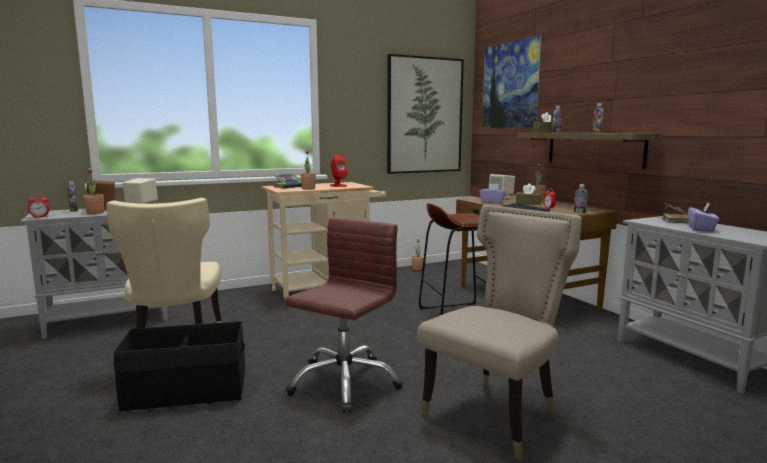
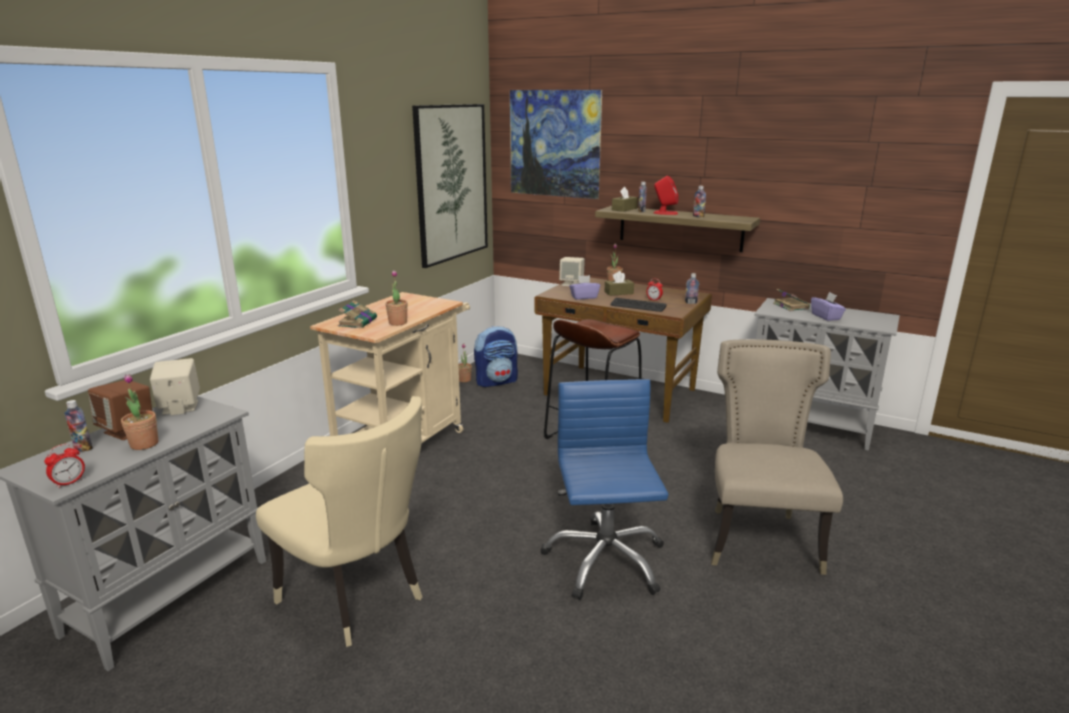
camera: 35 degrees left, 10 degrees up
black storage box [113,321,245,412] -> none
brown office chair [285,218,403,413] -> blue office chair [540,379,669,600]
red speaker [330,155,348,187] -> red speaker moved to [654,175,679,215]
none -> backpack [474,326,518,387]

